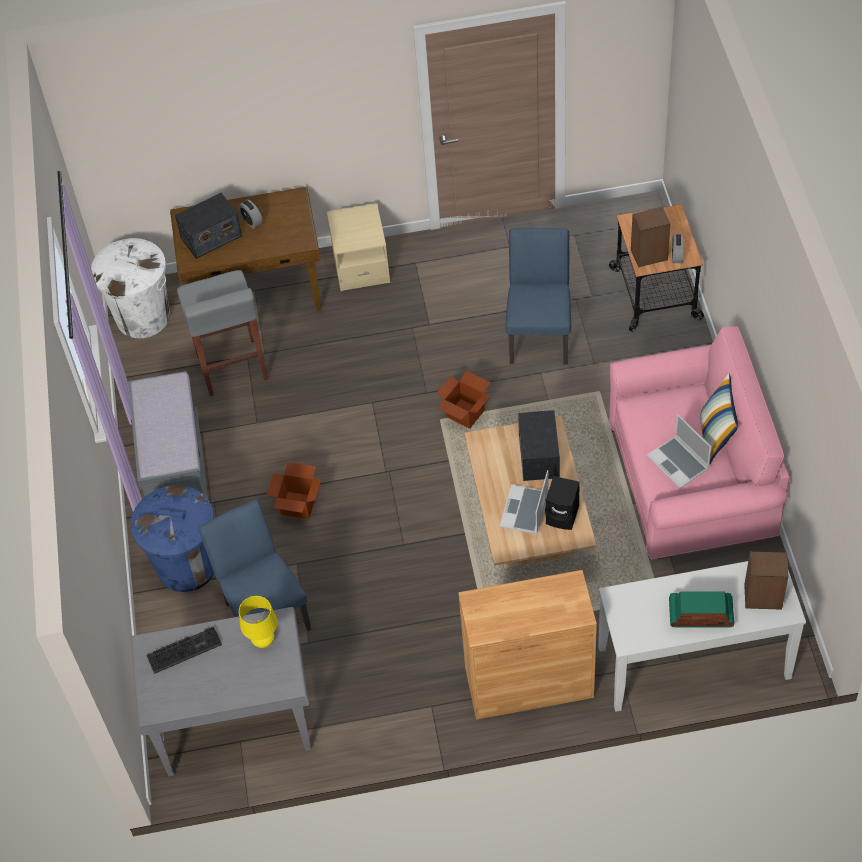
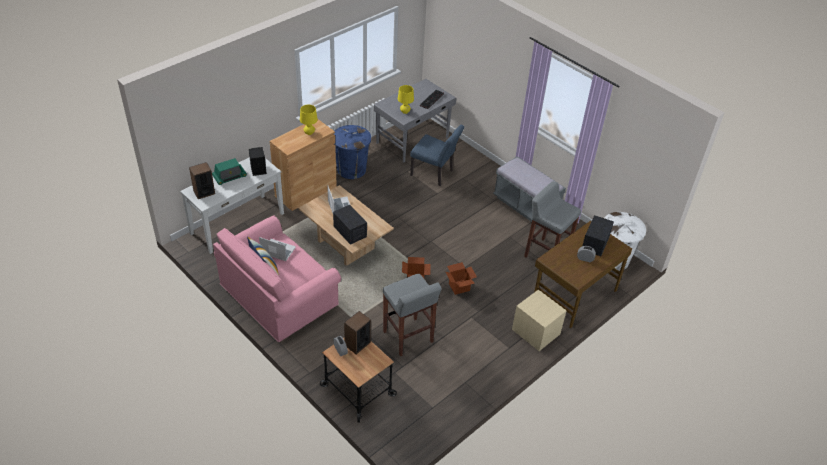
camera: 140 degrees right, 10 degrees down
blue trash can [131,485,214,592] -> blue trash can moved to [334,125,371,179]
cardboard box [267,462,322,519] -> cardboard box moved to [446,262,477,295]
blue chair [505,228,571,364] -> grey stool [383,274,442,356]
black speaker [545,476,580,530] -> black speaker moved to [249,147,267,176]
none -> yellow table lamp [300,105,318,135]

